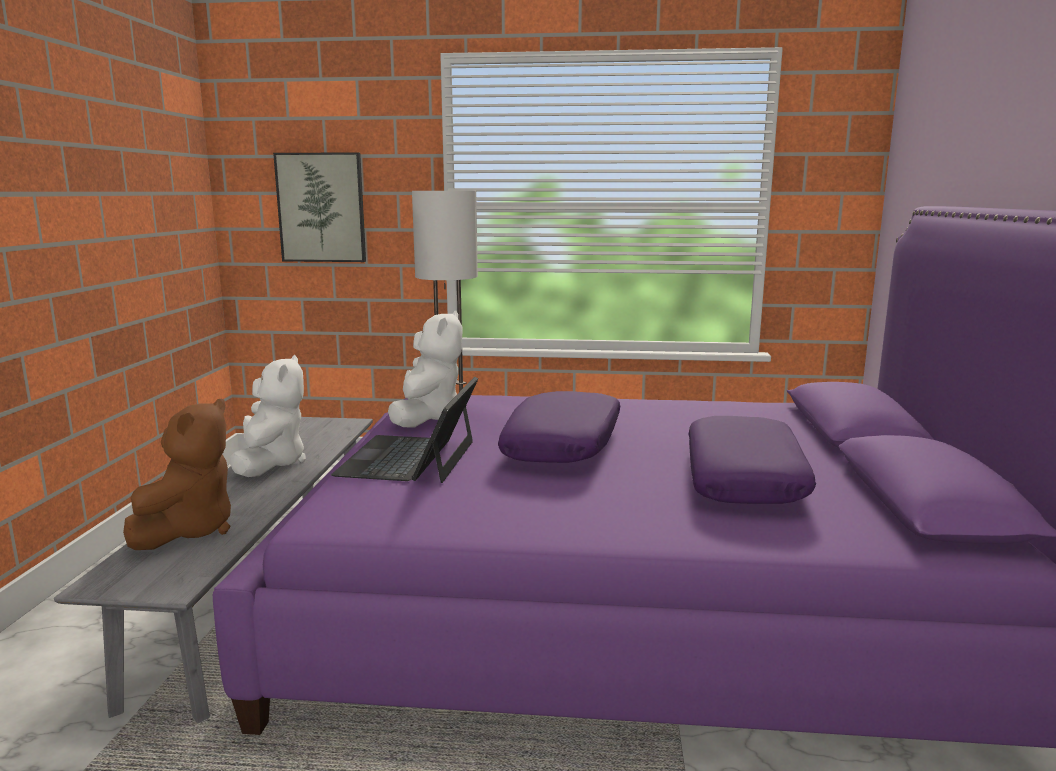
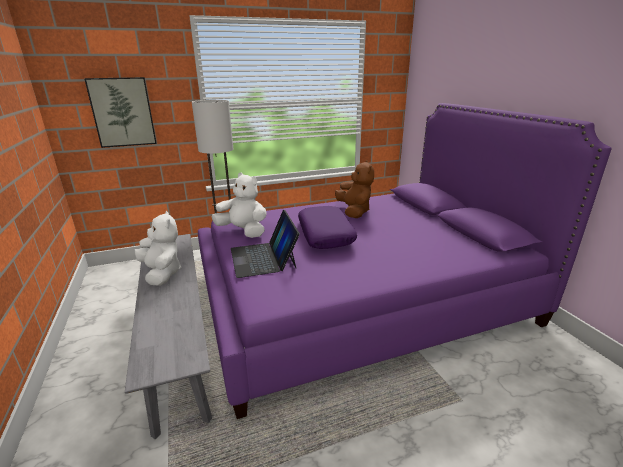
camera: 25 degrees left, 10 degrees up
brown plush toy [123,398,231,550] -> brown plush toy moved to [335,160,374,218]
white plush toy [388,310,462,427] -> white plush toy turned 45 degrees counterclockwise [212,172,267,238]
purple pillow [689,416,816,504] -> none

